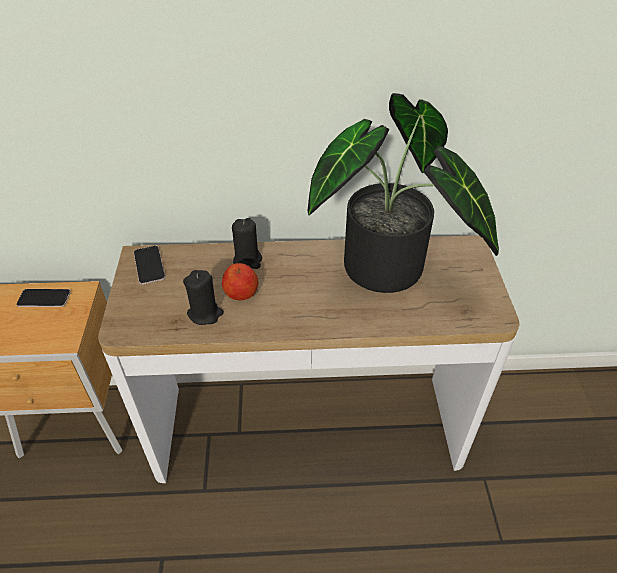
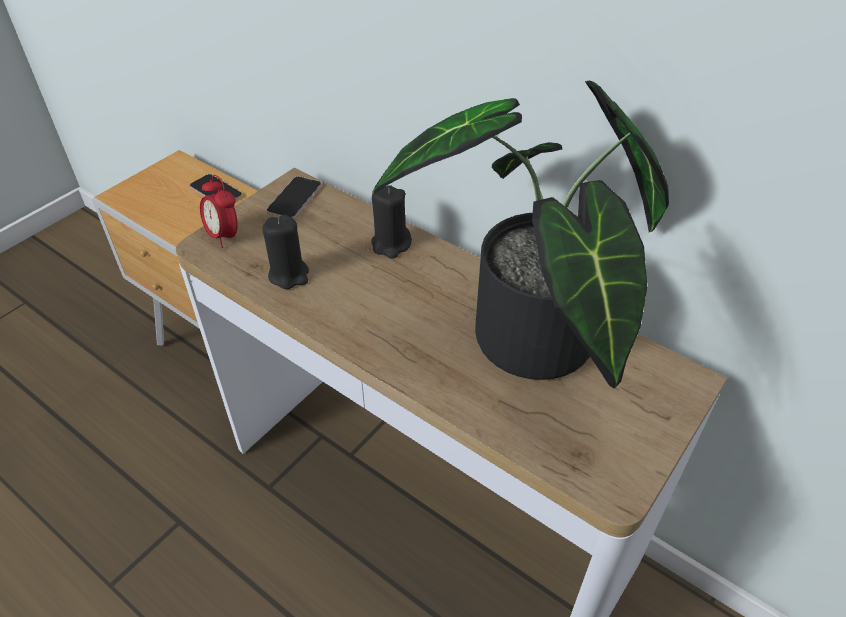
camera: 40 degrees right, 0 degrees up
apple [222,263,259,300] -> none
none -> alarm clock [200,175,238,248]

